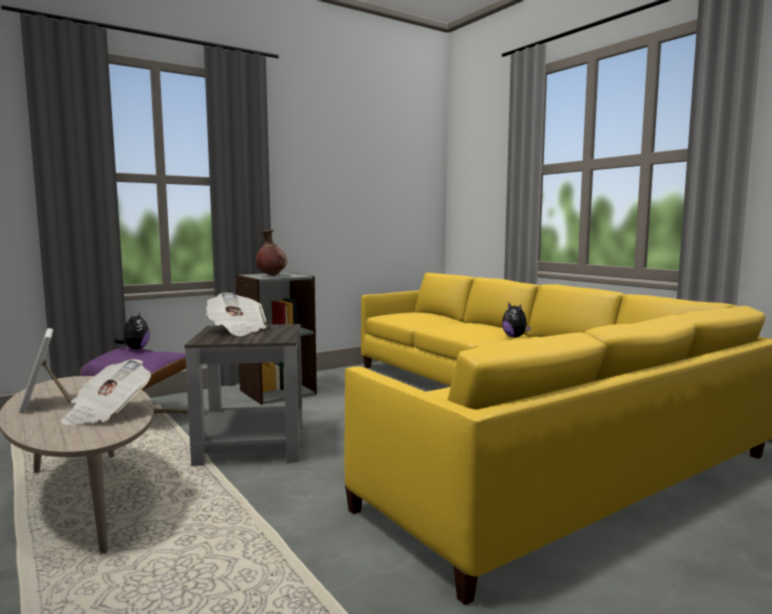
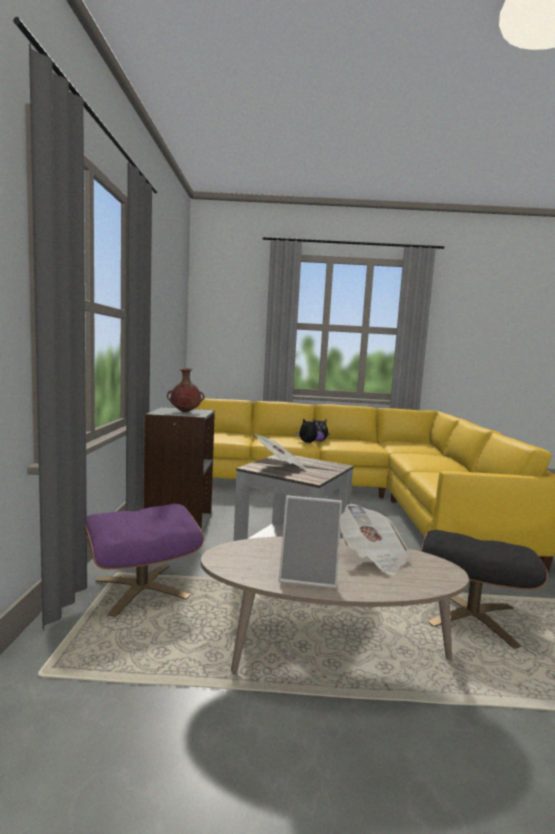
camera: 55 degrees left, 0 degrees up
plush toy [114,313,150,349] -> plush toy moved to [296,418,318,443]
none -> black ottoman [421,530,548,649]

